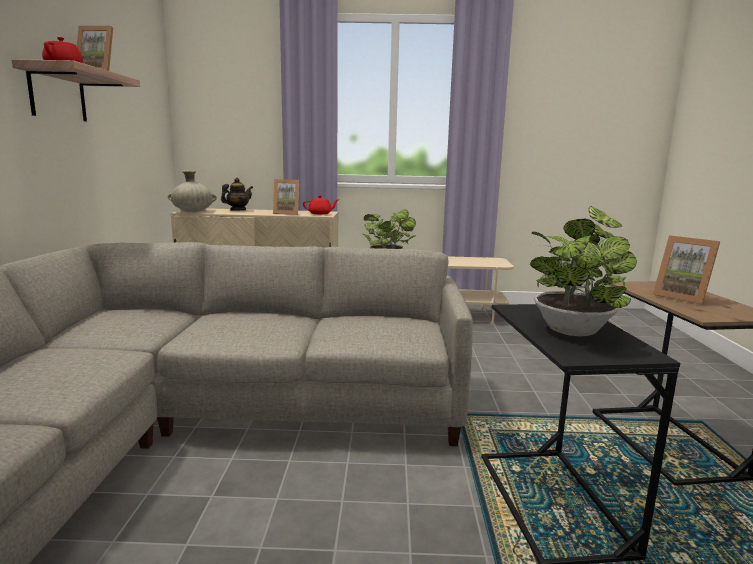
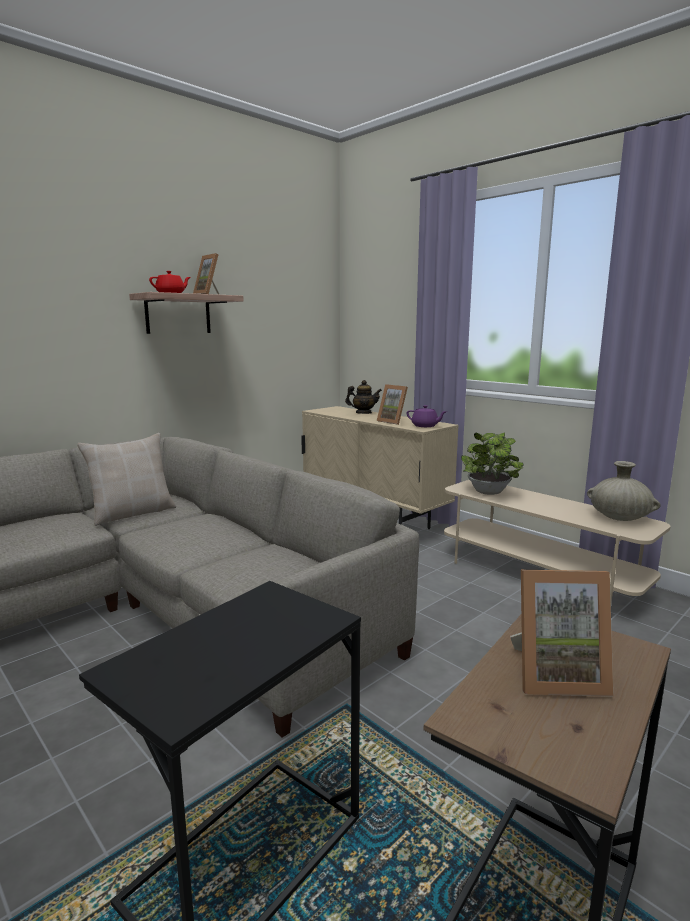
camera: 45 degrees right, 0 degrees up
beige vase [168,171,217,212] -> beige vase moved to [587,461,660,521]
red teapot [303,196,340,214] -> purple teapot [407,405,447,427]
potted plant [530,206,637,336] -> none
picture frame [653,235,720,305] -> picture frame turned 90 degrees counterclockwise [510,570,613,696]
none -> beige pillow [77,433,176,526]

